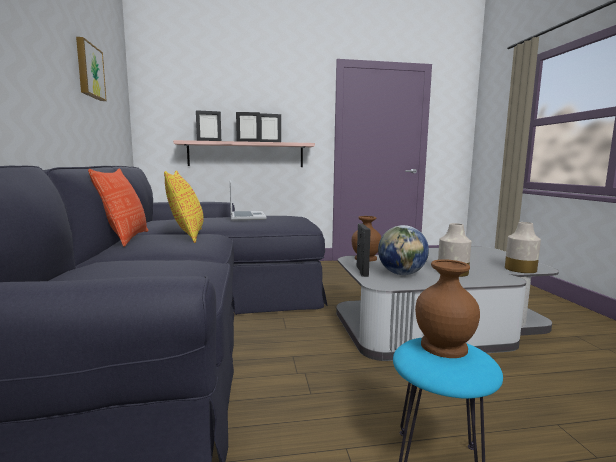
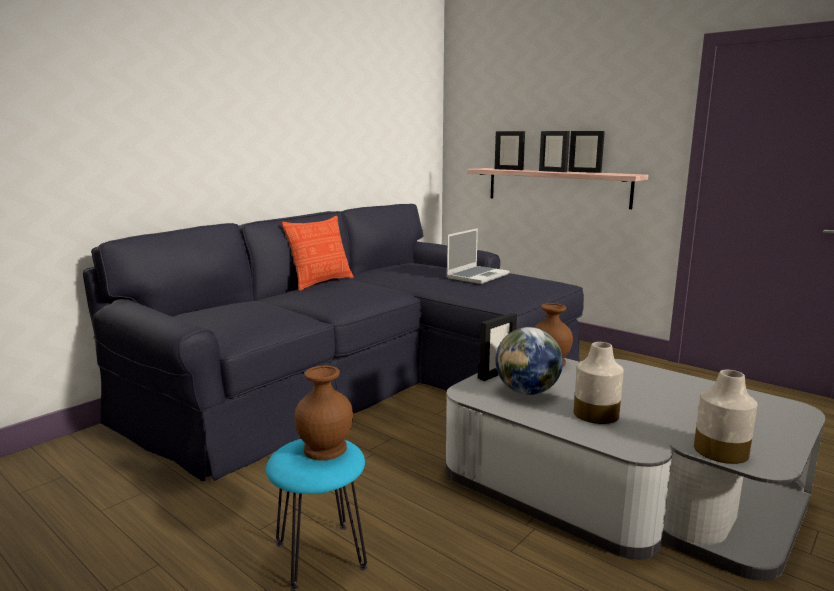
camera: 50 degrees right, 5 degrees up
picture [76,37,107,101] -> none
yellow pillow [164,171,204,243] -> none

